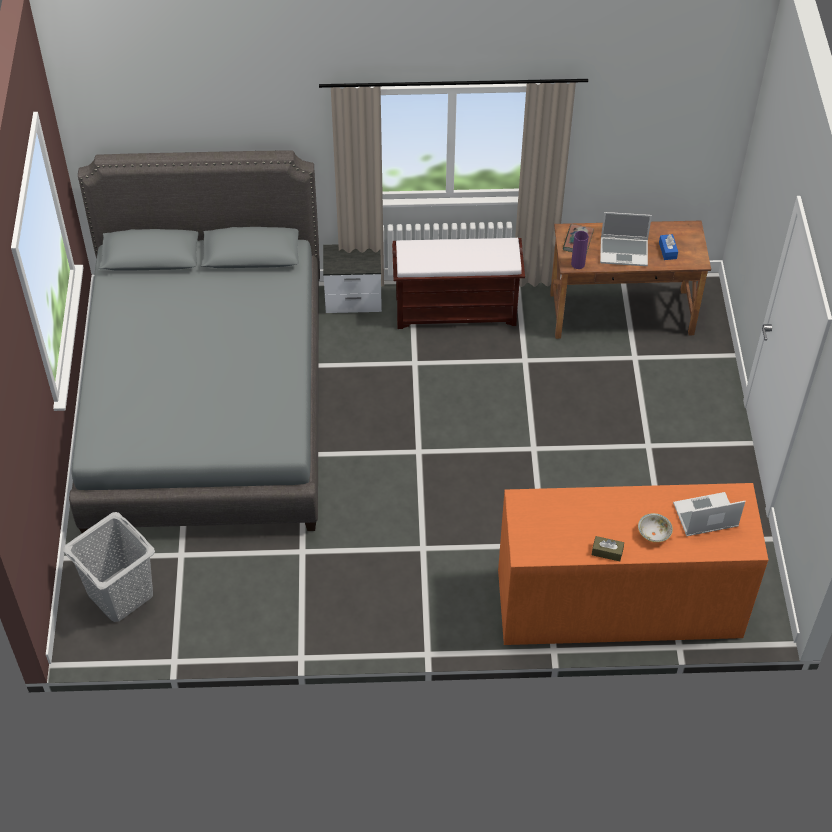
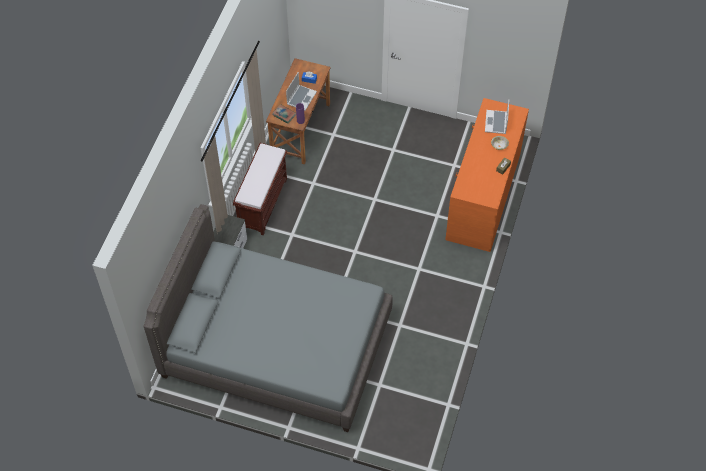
camera: 70 degrees left, 5 degrees up
grey laundry basket [63,512,155,622] -> none

